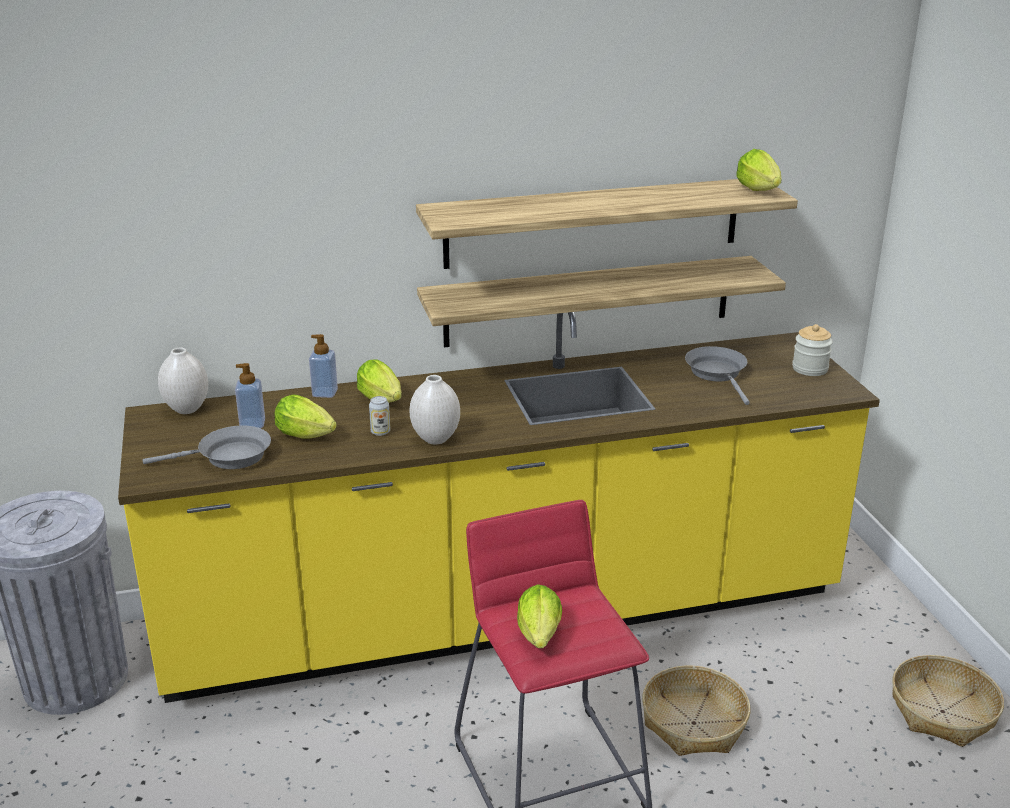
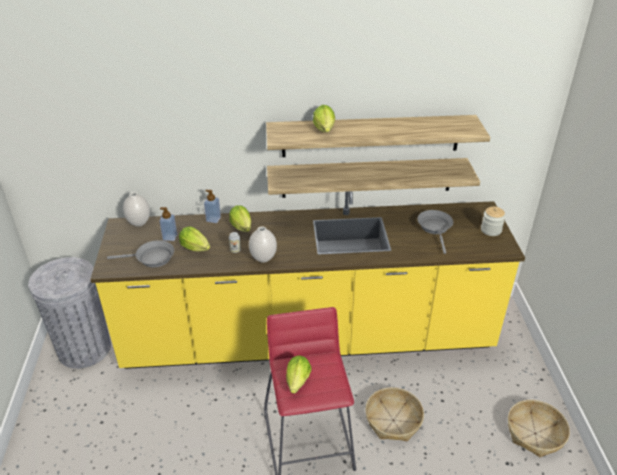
camera: 10 degrees right, 10 degrees up
lettuce [736,149,781,191] -> lettuce moved to [313,105,335,132]

